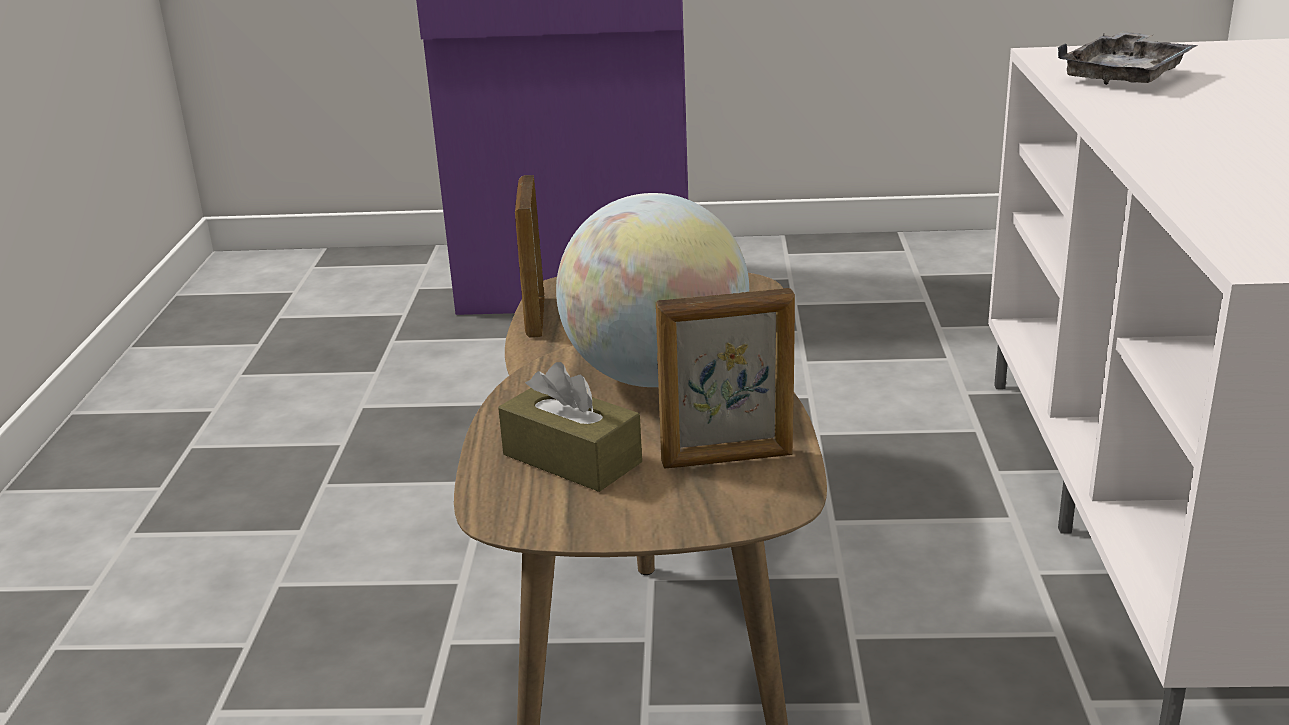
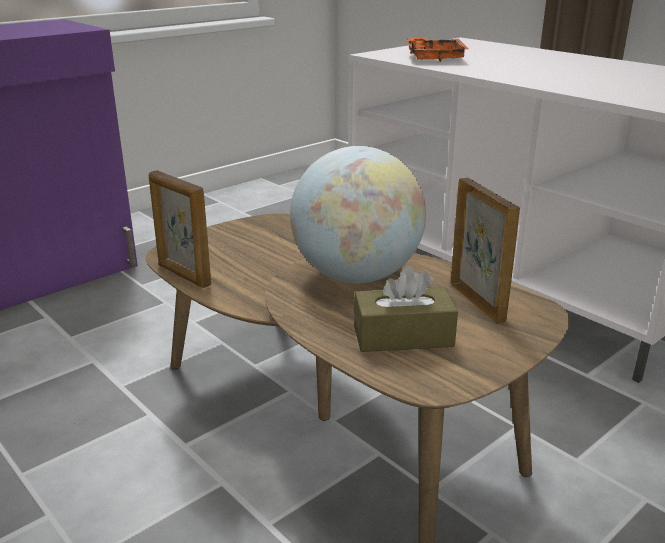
camera: 45 degrees left, 0 degrees up
picture frame [656,288,795,469] -> picture frame turned 60 degrees counterclockwise [450,177,520,323]
grey tray [1058,31,1198,85] -> orange tray [406,37,469,62]

